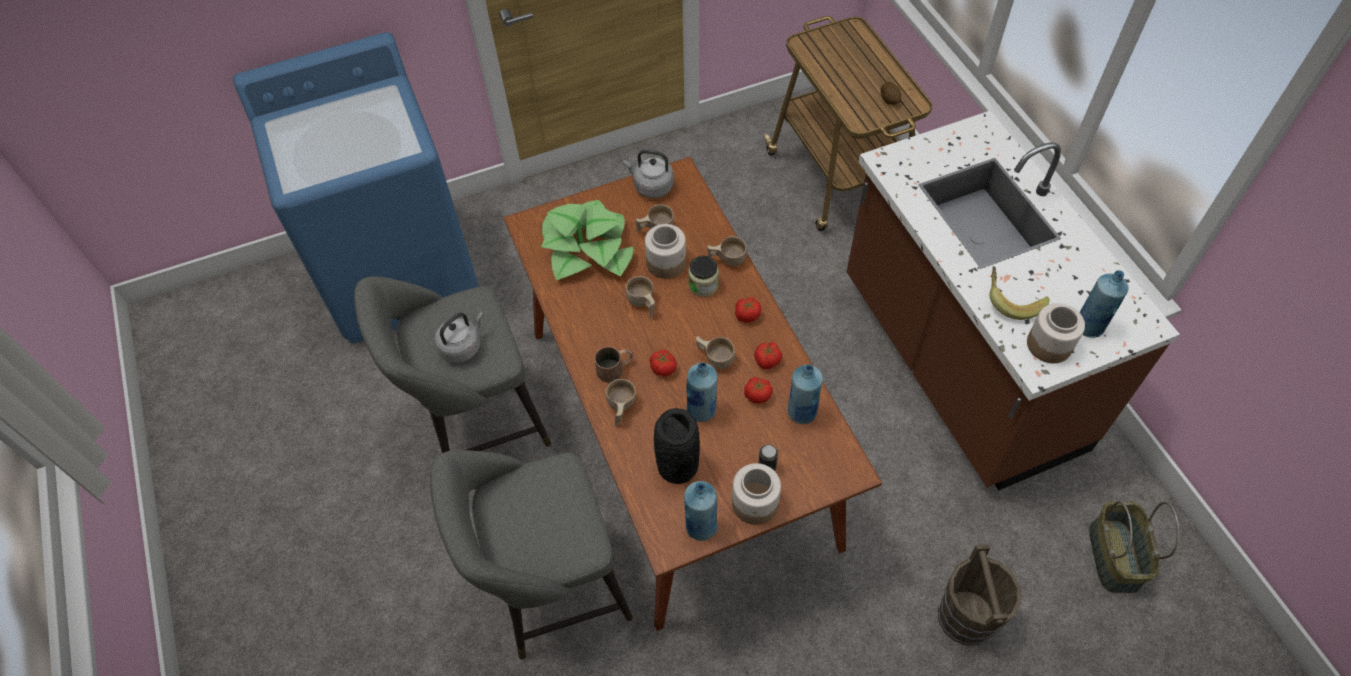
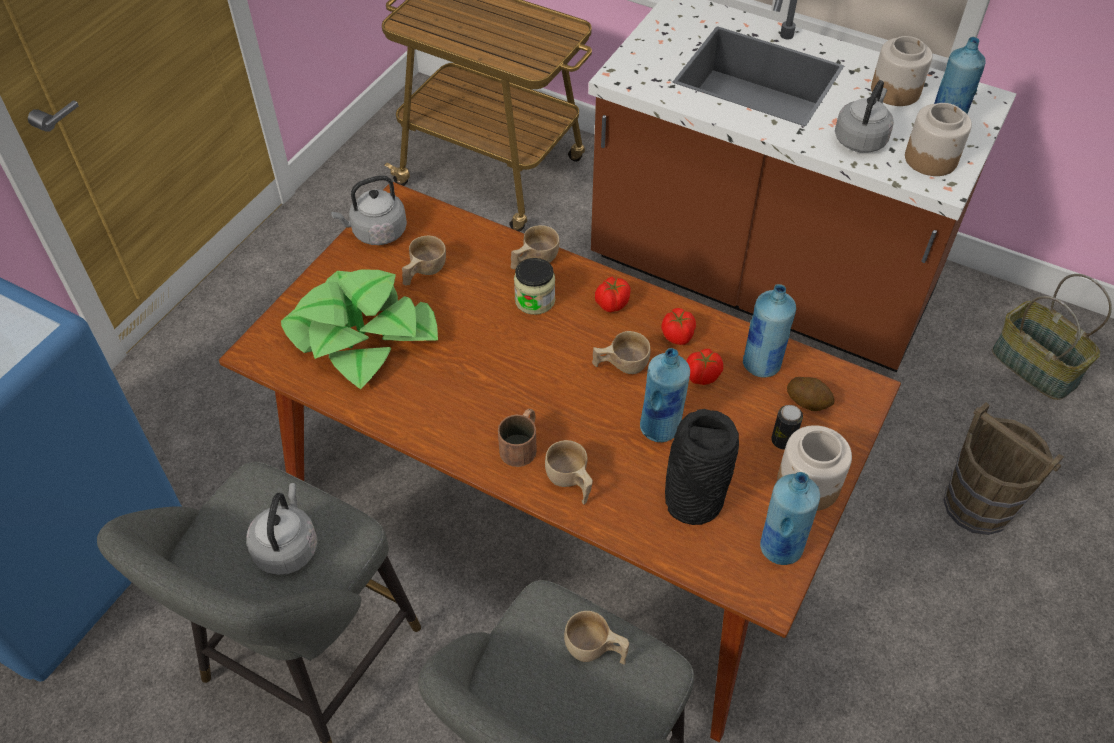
camera: 40 degrees left, 5 degrees down
beige cup [626,276,655,318] -> beige cup moved to [564,611,629,665]
jar [645,224,686,279] -> jar moved to [871,36,932,106]
tomato [649,350,677,377] -> none
potato [880,82,901,105] -> potato moved to [787,377,835,411]
banana [989,266,1050,320] -> grey kettle [835,80,894,152]

